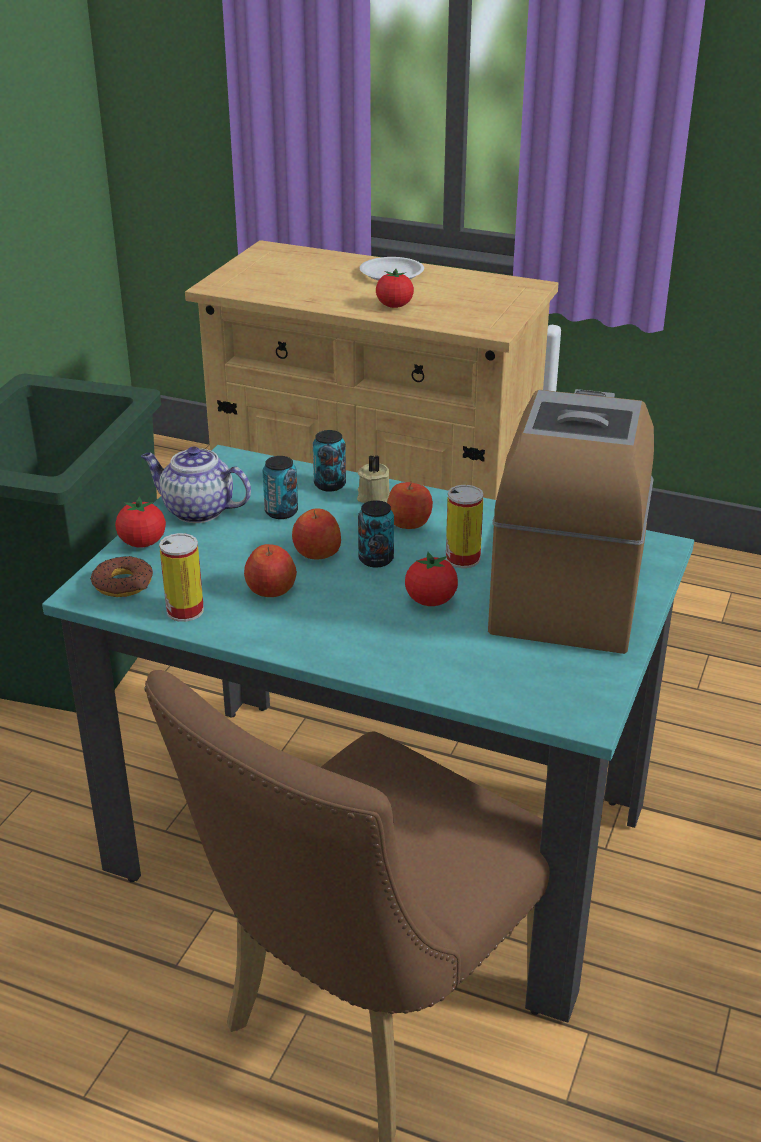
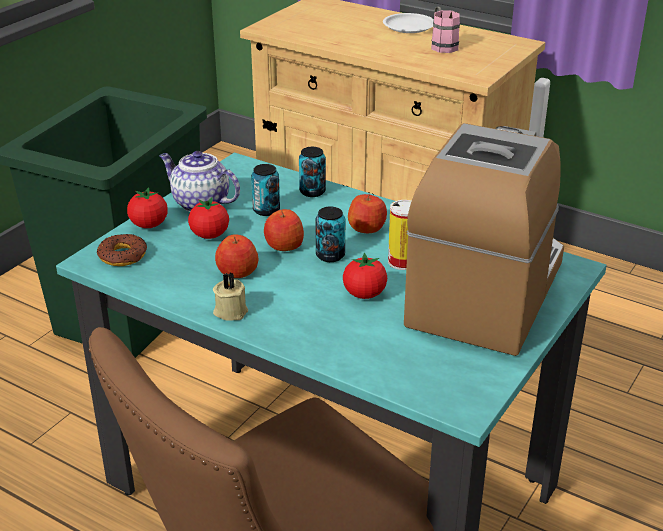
camera: 10 degrees right, 0 degrees up
can [159,533,204,622] -> none
beige candle [357,455,390,503] -> beige candle moved to [213,272,248,321]
tomato [376,269,414,308] -> tomato moved to [188,197,229,239]
none -> pink mug [431,7,460,53]

